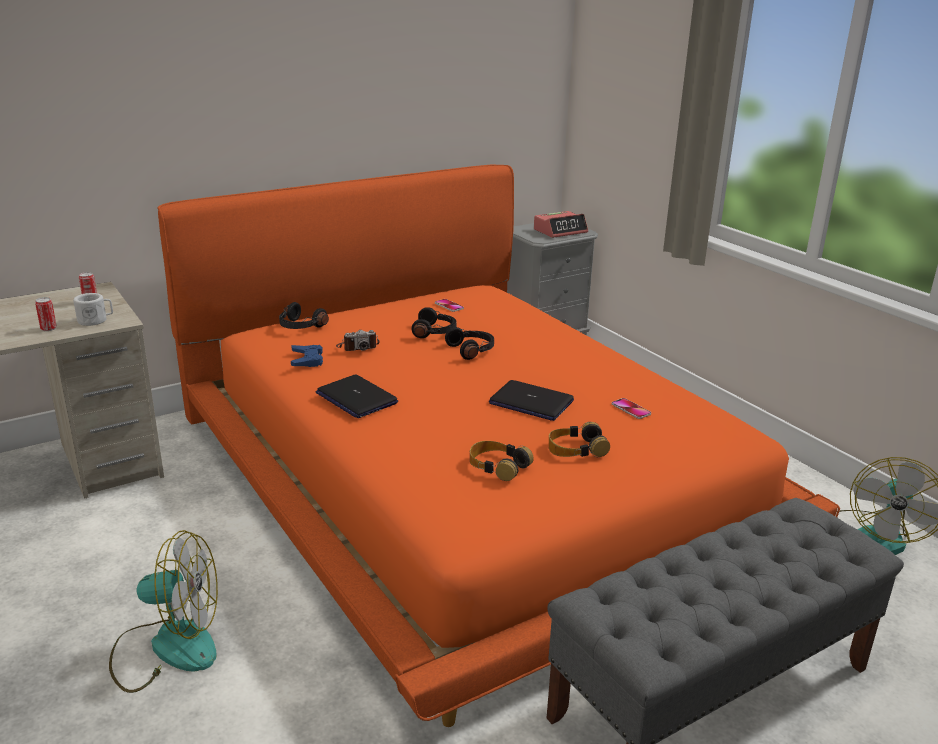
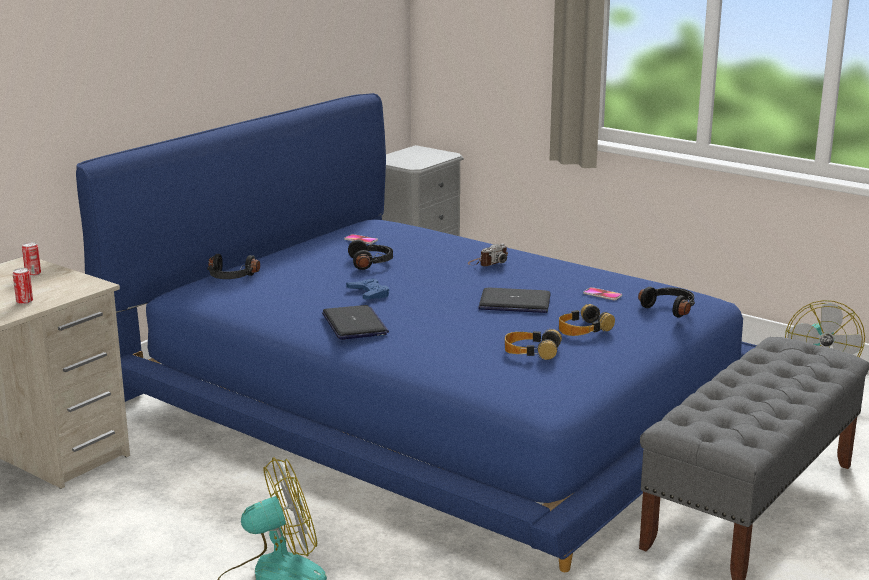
camera: 20 degrees left, 5 degrees down
white mug [73,293,113,326] -> none
orange bed [157,165,840,727] -> blue bed [76,93,757,572]
blue game controller [291,345,323,367] -> blue game controller moved to [346,278,389,299]
laptop [316,374,398,418] -> laptop turned 135 degrees counterclockwise [322,305,389,340]
camera [336,330,379,351] -> camera moved to [468,244,508,266]
black headphones [445,327,494,360] -> black headphones moved to [638,287,695,318]
alarm clock [534,211,588,238] -> none

